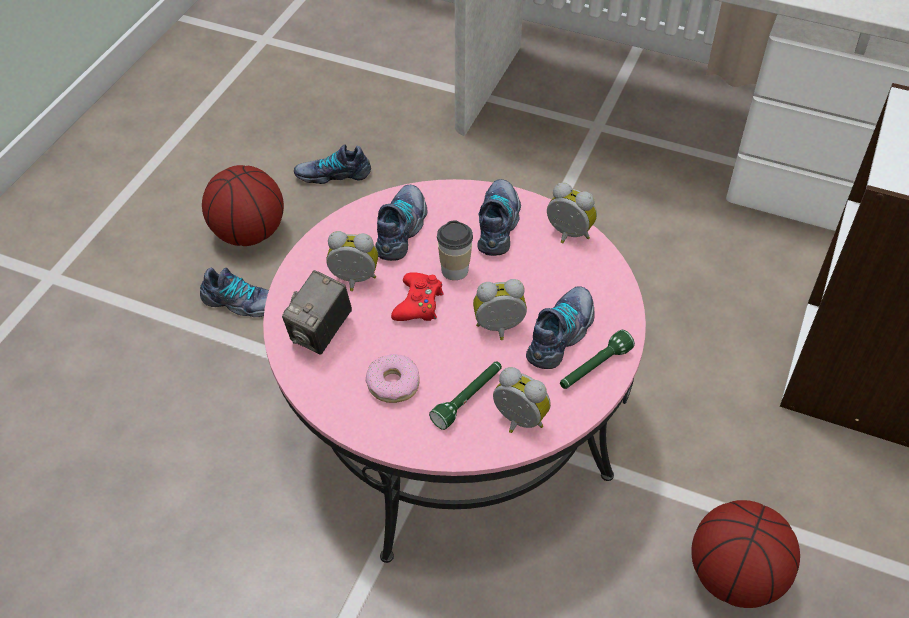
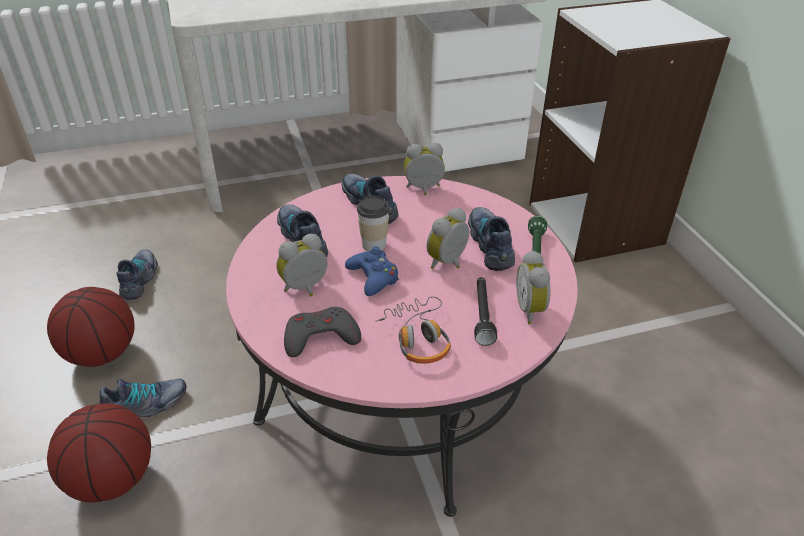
camera: 40 degrees left, 10 degrees down
camera [282,270,352,355] -> grey game controller [284,307,361,357]
shoe [294,144,371,184] -> shoe turned 135 degrees clockwise [116,249,158,300]
donut [366,354,420,403] -> headphones [376,297,451,364]
red game controller [391,272,444,321] -> blue game controller [345,246,399,296]
green flashlight [429,361,502,430] -> black flashlight [474,277,497,346]
alarm clock [493,367,551,433] -> alarm clock turned 90 degrees counterclockwise [516,250,551,324]
basketball [691,500,800,608] -> basketball moved to [47,403,151,503]

